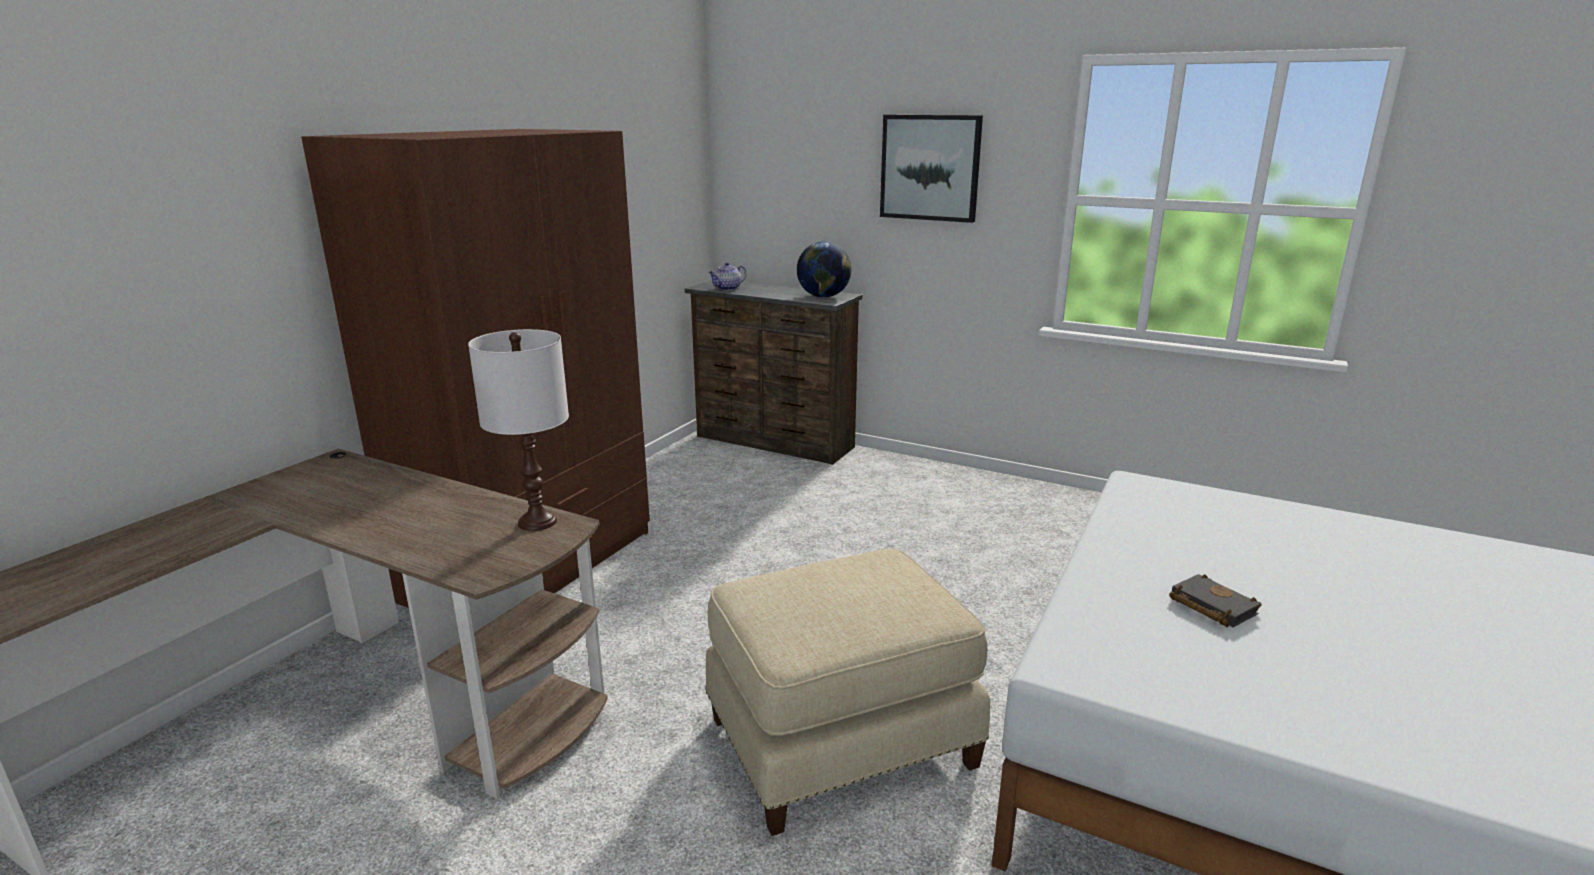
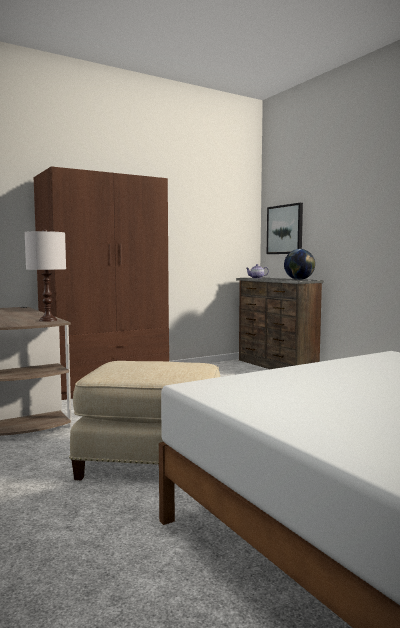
camera: 30 degrees right, 15 degrees down
picture [880,115,983,223] -> picture moved to [267,203,303,254]
black book [1169,574,1261,627] -> none

